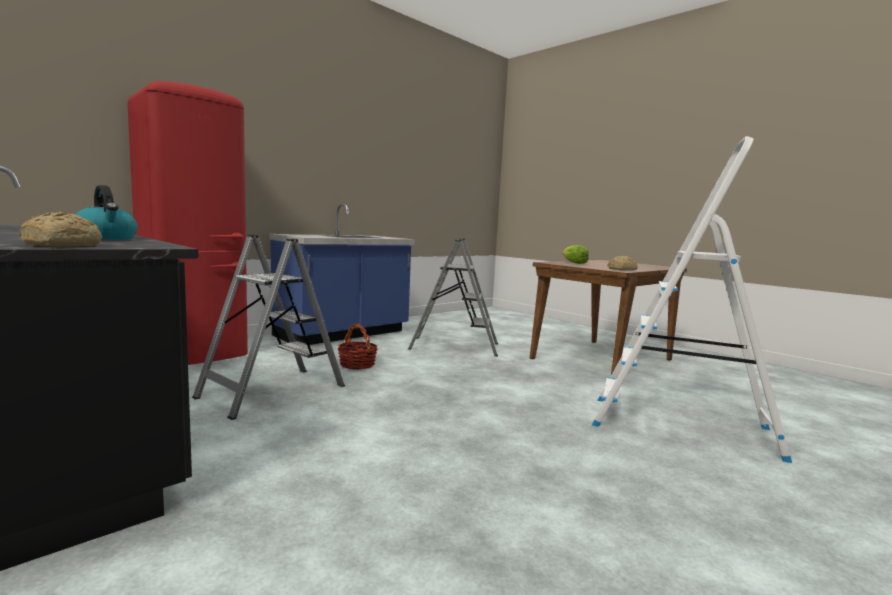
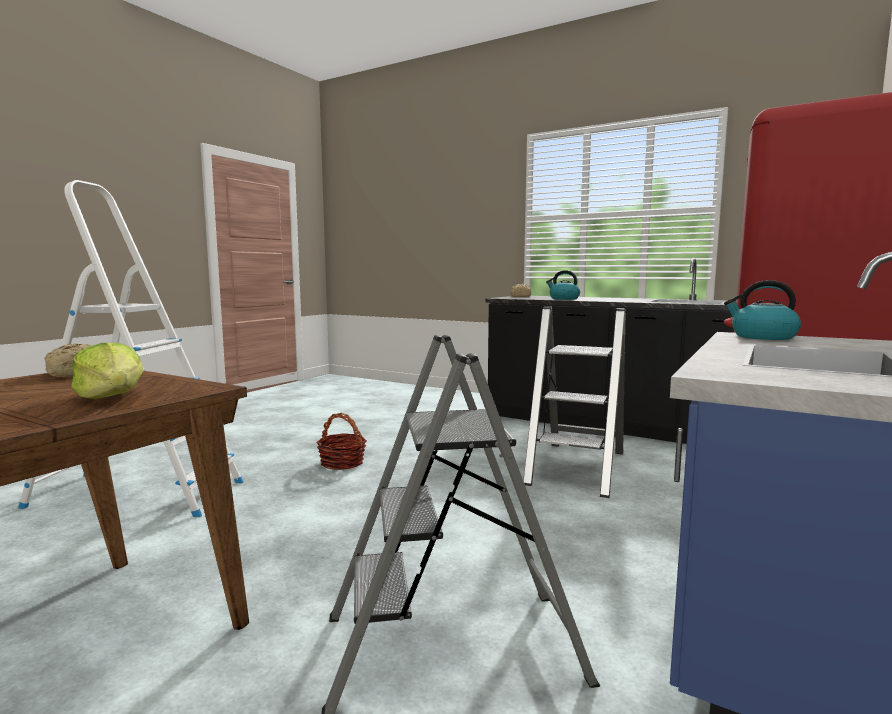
camera: 165 degrees right, 0 degrees up
basket [338,324,378,370] -> basket moved to [316,413,367,470]
none -> kettle [724,280,801,340]

